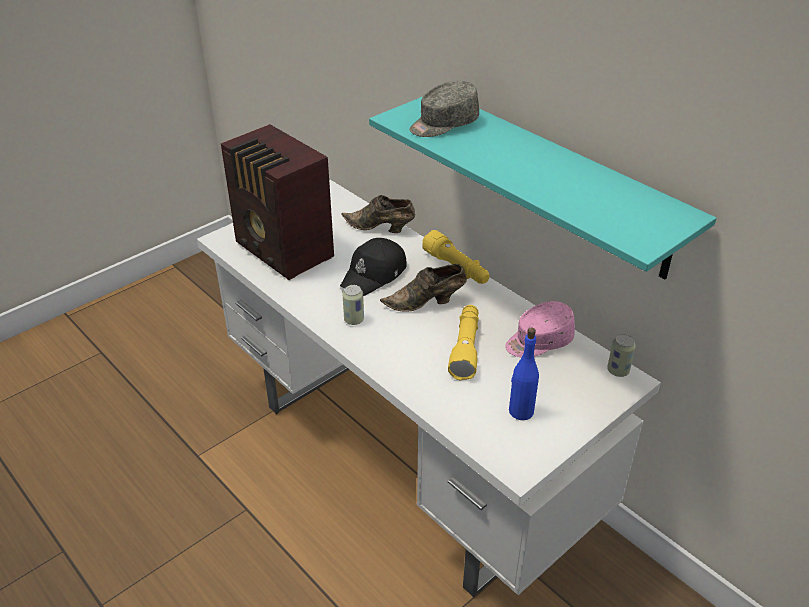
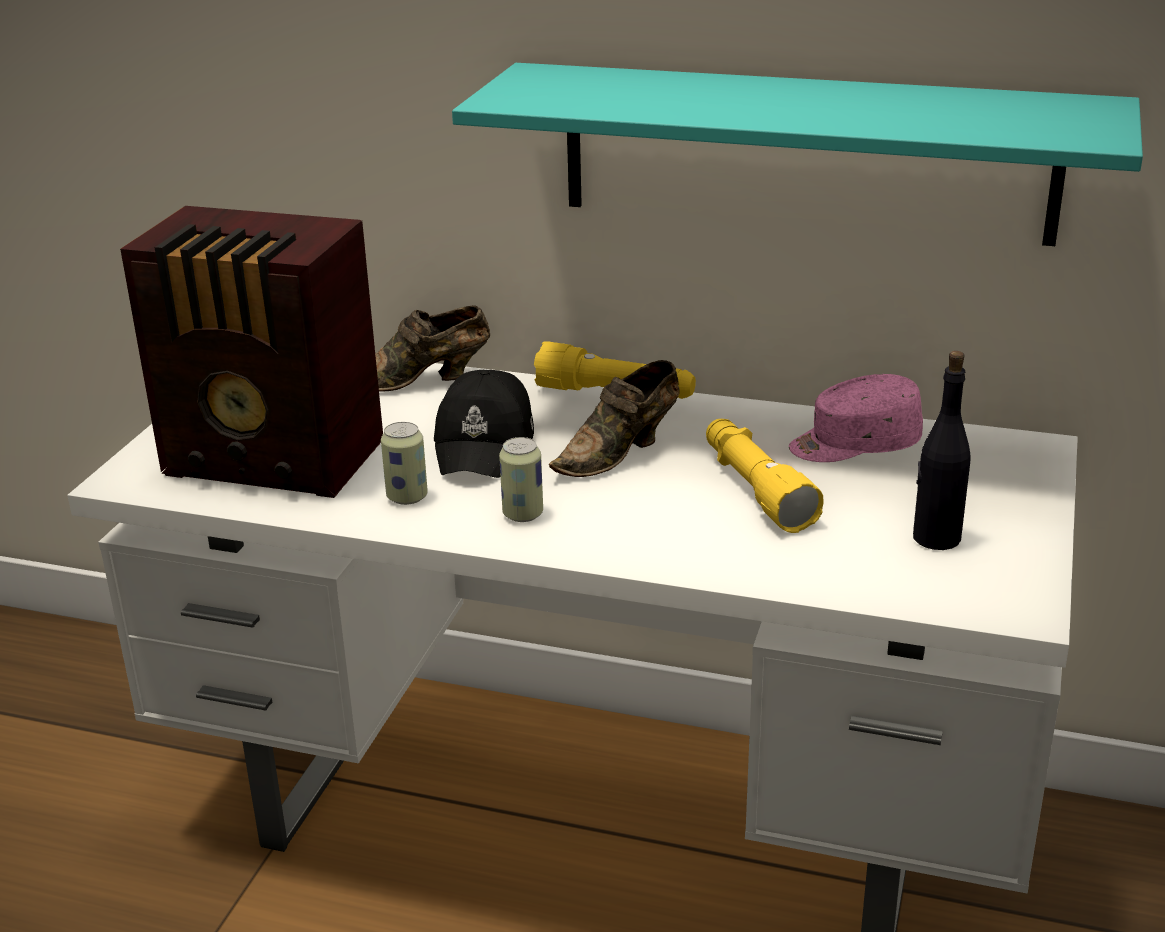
camera: 30 degrees left, 10 degrees down
grey cap [410,81,479,137] -> none
pink cap [505,301,575,357] -> pink cap turned 45 degrees clockwise [789,374,923,462]
blue bottle [509,328,539,420] -> black bottle [913,351,970,550]
can [607,334,636,377] -> can moved to [381,422,428,505]

